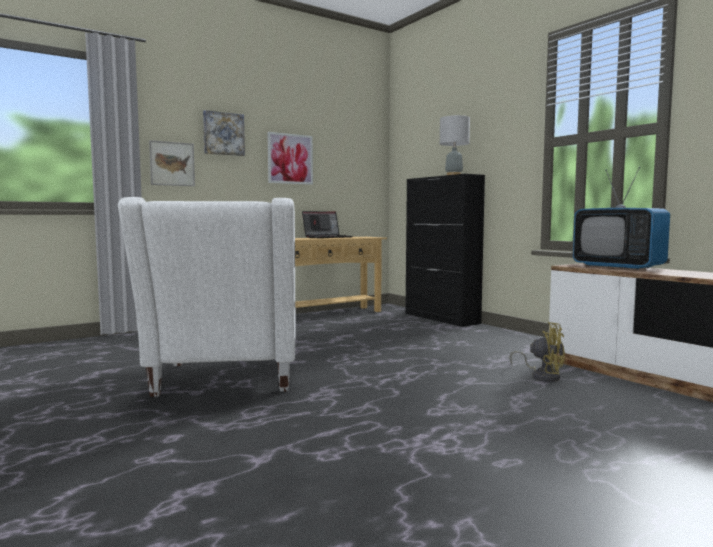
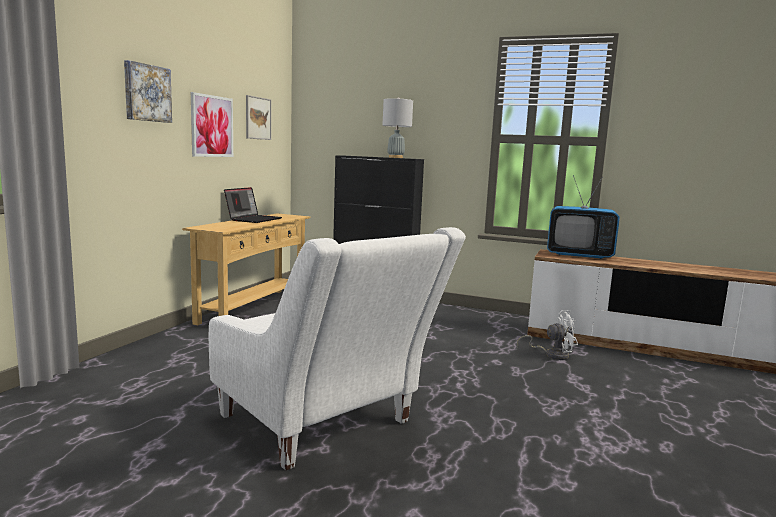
camera: 35 degrees left, 5 degrees up
picture [149,140,195,186] -> picture moved to [246,95,271,140]
yellow fan [510,322,565,382] -> white fan [517,310,578,360]

